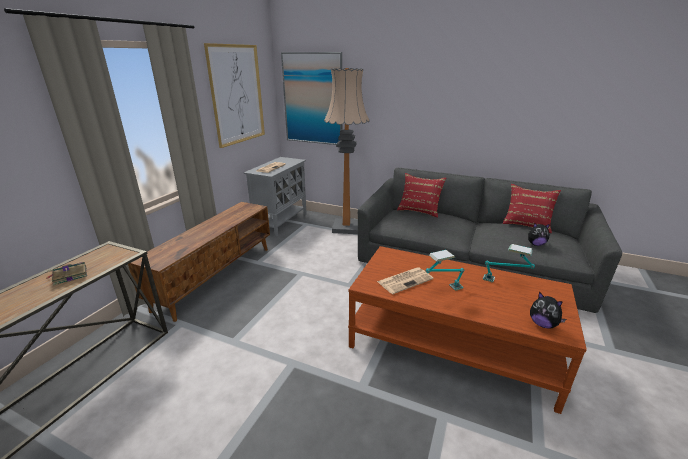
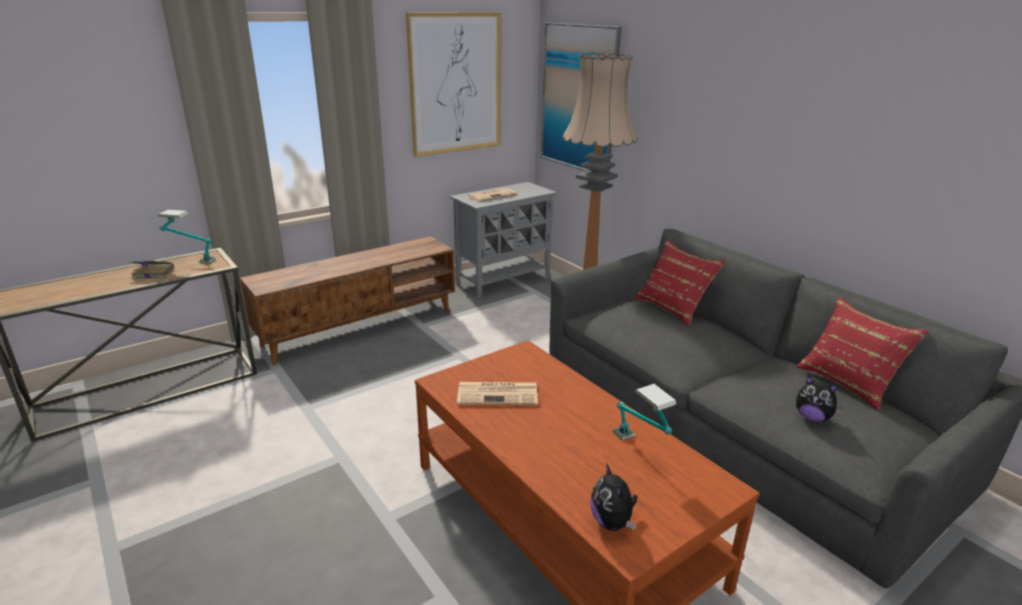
camera: 30 degrees right, 0 degrees up
table lamp [425,250,464,291] -> table lamp moved to [157,210,216,264]

